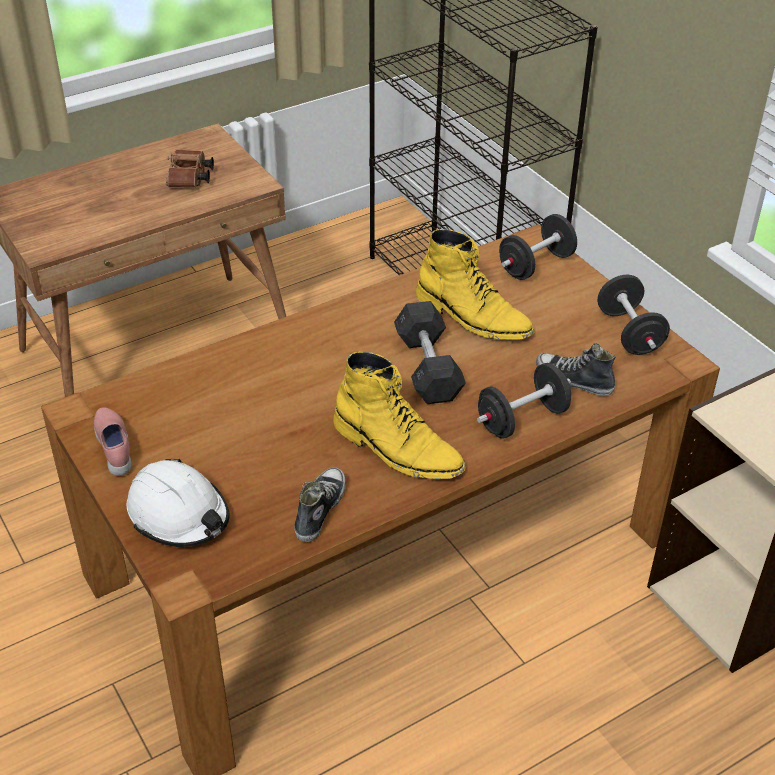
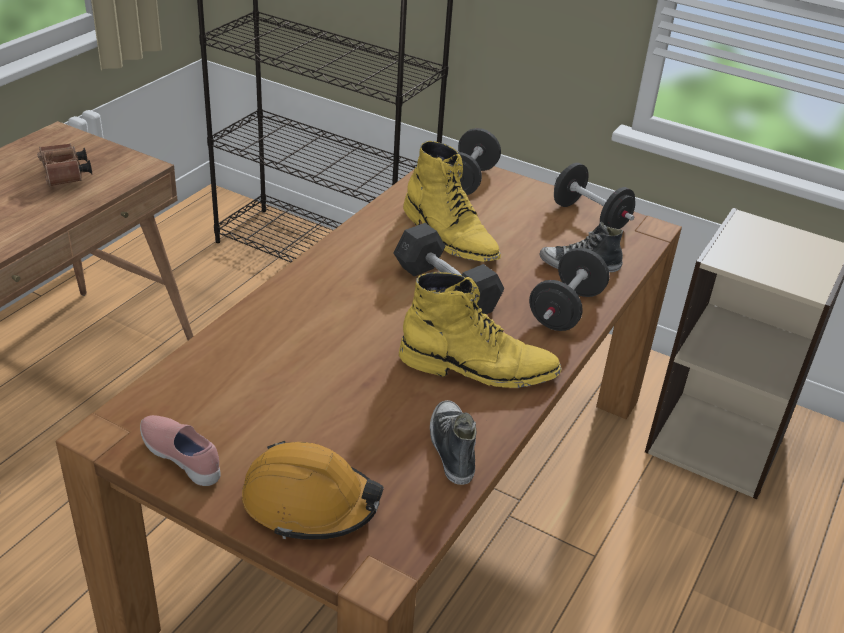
camera: 30 degrees left, 5 degrees down
white hard hat [126,459,229,547] -> orange hard hat [242,441,384,540]
yellow boot [416,229,534,340] -> yellow boot turned 45 degrees clockwise [403,141,501,262]

